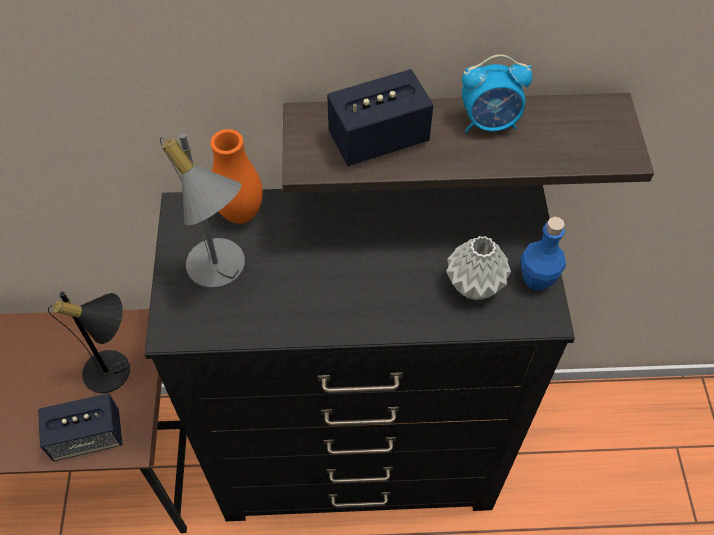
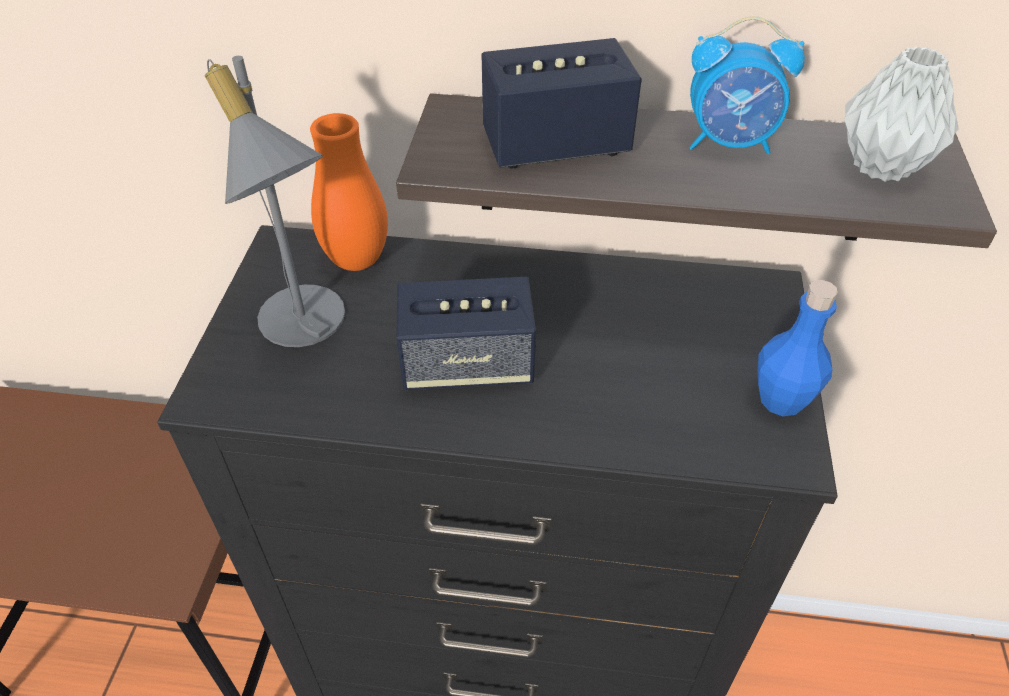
camera: 10 degrees right, 10 degrees down
speaker [38,393,123,461] -> speaker moved to [397,277,536,390]
black table lamp [48,291,130,393] -> none
grey vase [446,236,511,300] -> grey vase moved to [844,46,959,182]

